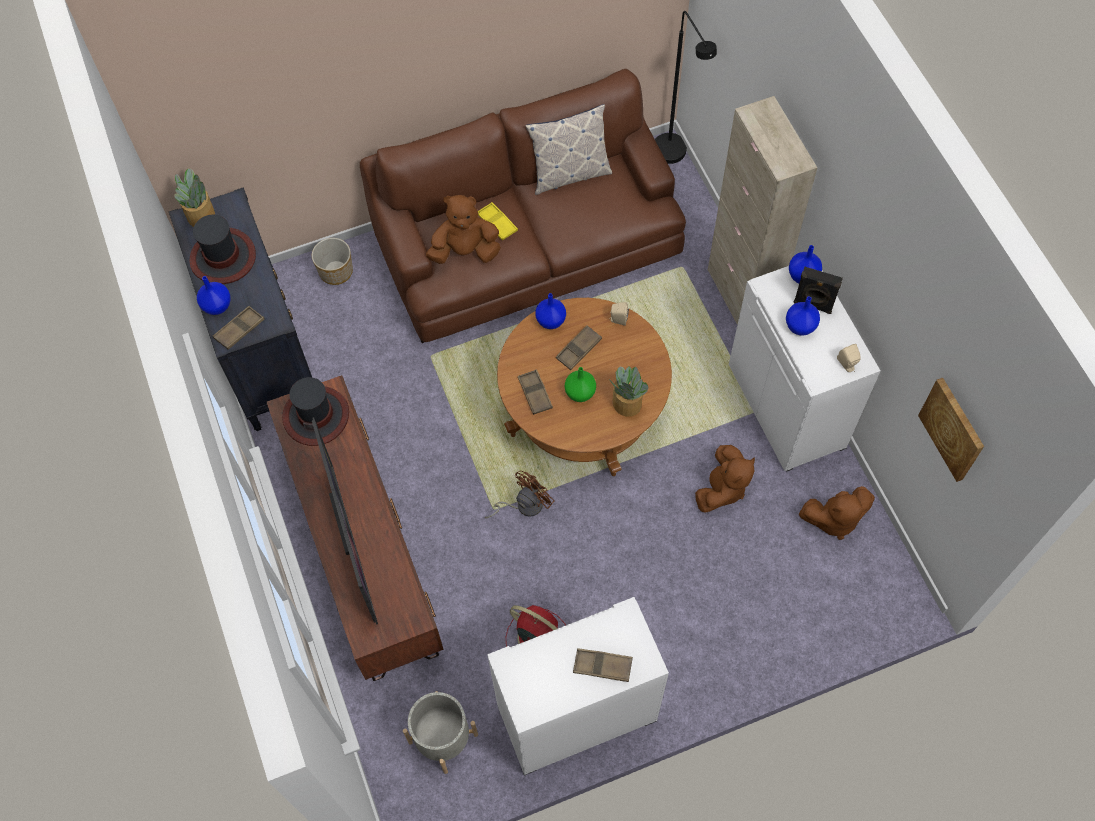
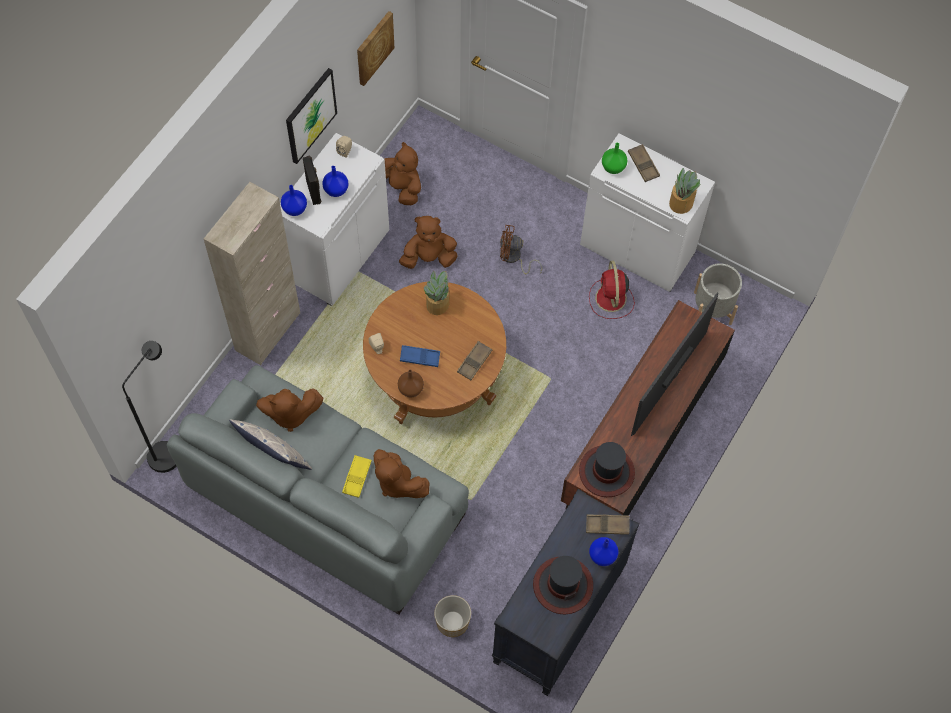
camera: 130 degrees left, 0 degrees up
potted plant [174,168,215,227] -> potted plant moved to [669,168,701,214]
brown sofa [360,69,686,343] -> grey sofa [167,365,469,615]
brown fan [485,471,555,518] -> brown fan moved to [500,225,542,274]
blue vase [535,293,566,329] -> brown vase [398,370,424,398]
brown tray [556,325,602,370] -> blue tray [400,345,440,367]
green vase [565,367,596,402] -> green vase moved to [602,143,627,174]
none -> brown plush toy [256,389,323,432]
none -> picture [286,68,337,164]

